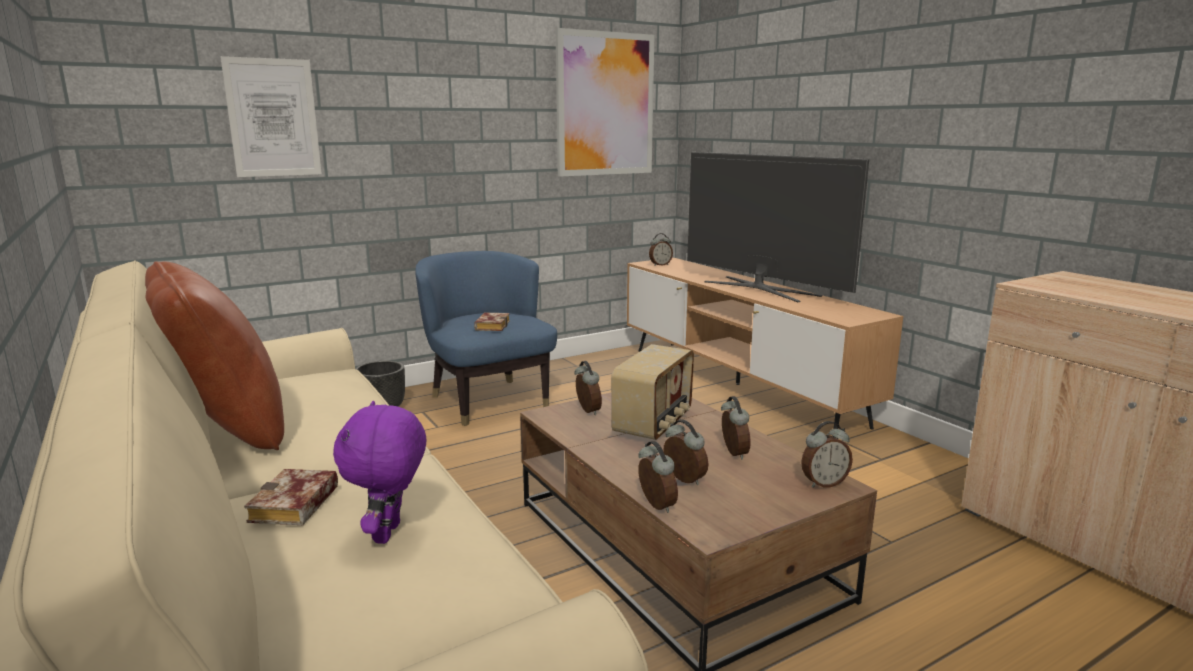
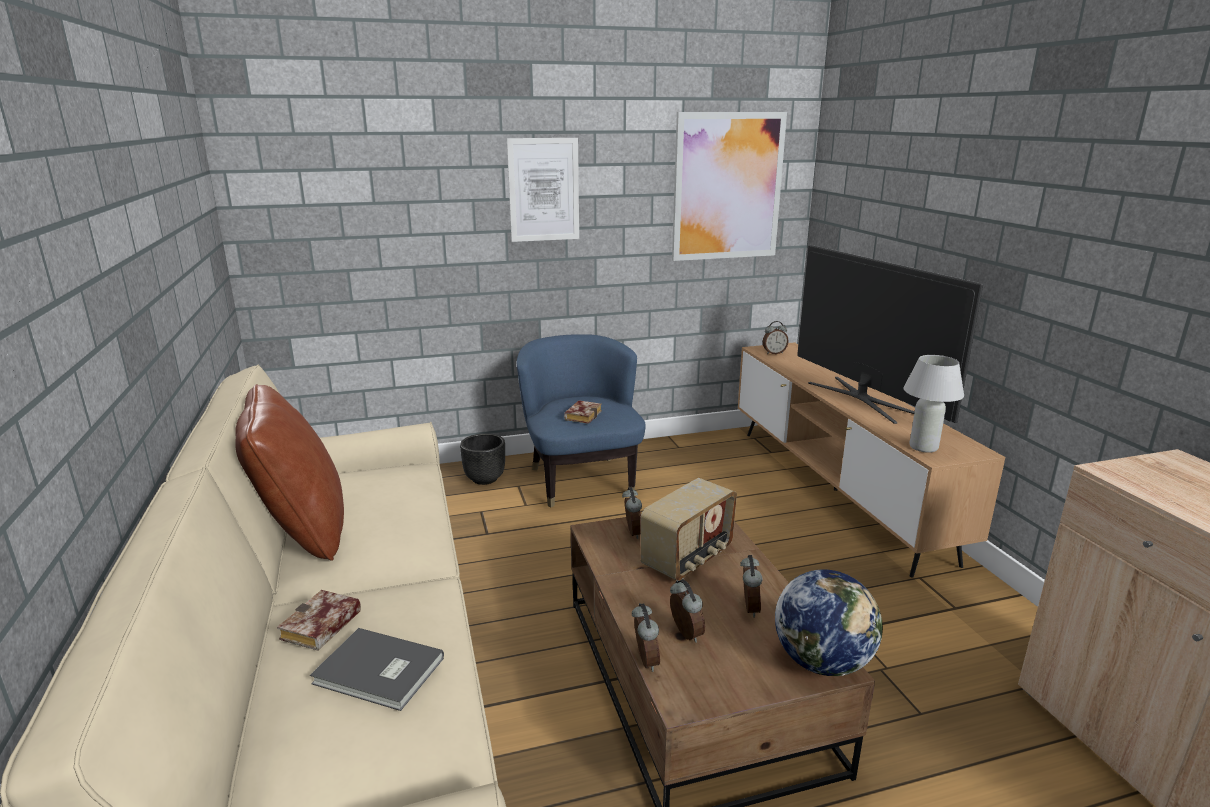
camera: 15 degrees right, 5 degrees up
picture [220,56,322,177] -> picture moved to [507,138,579,242]
purple plush toy [333,401,426,544] -> grey book [310,628,444,711]
alarm clock [801,421,853,488] -> globe [775,569,883,676]
none -> white table lamp [904,355,964,453]

